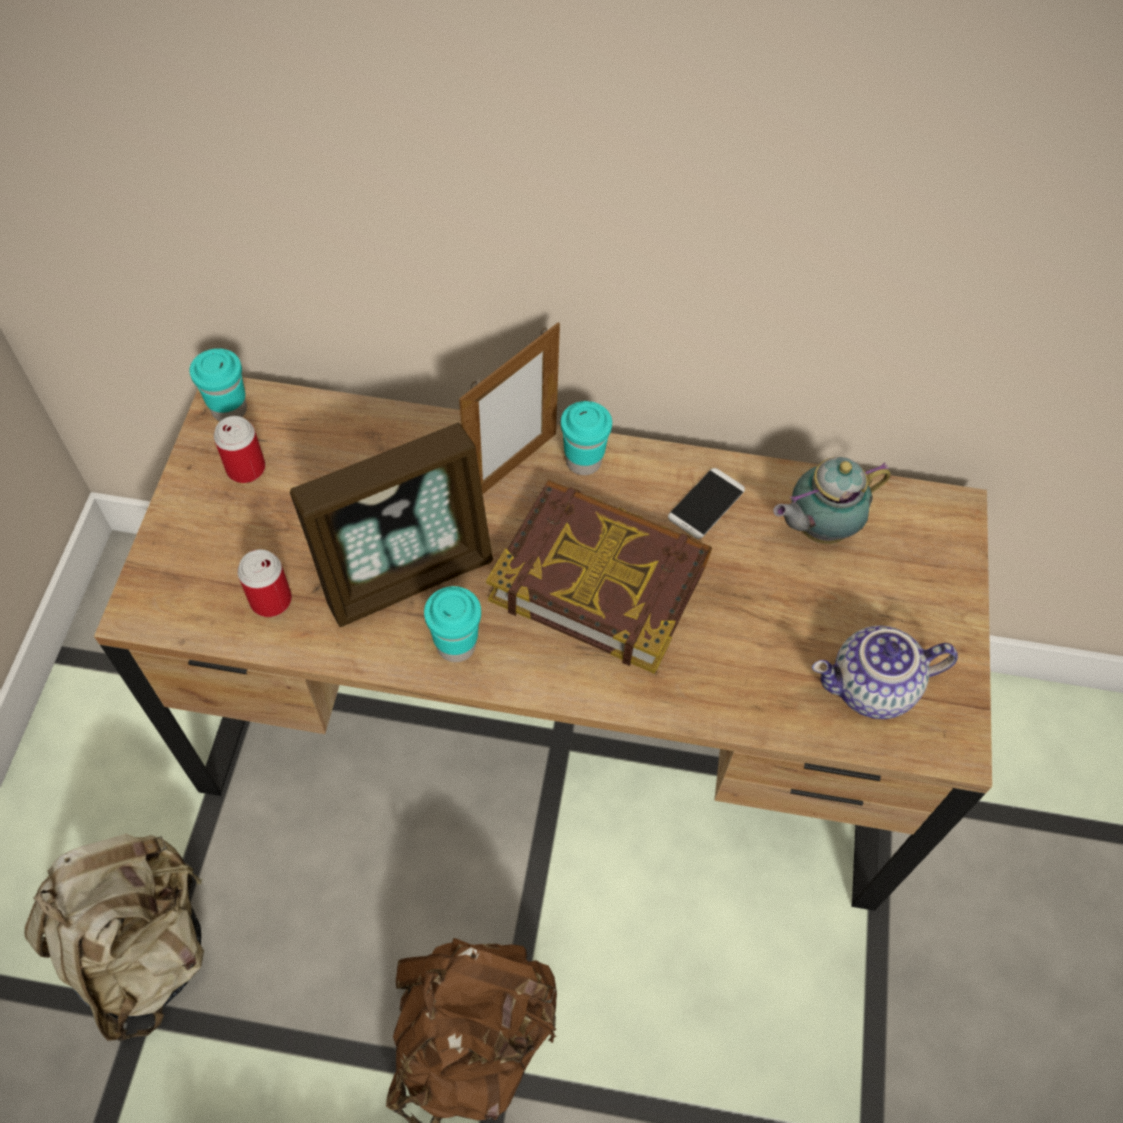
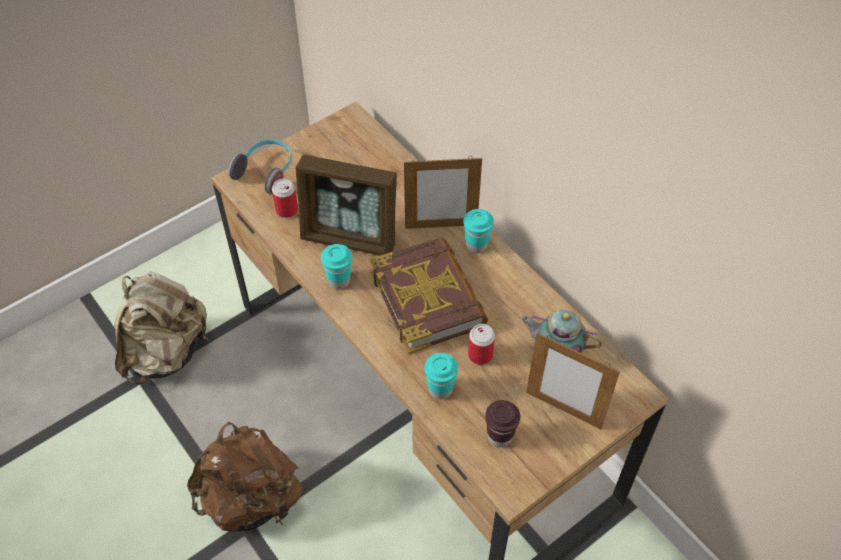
camera: 45 degrees right, 5 degrees down
turquoise cup [190,348,247,421] -> turquoise cup moved to [424,353,458,399]
can [214,416,265,483] -> can moved to [468,324,495,365]
phone [668,468,745,539] -> none
teapot [812,626,958,719] -> brown cup [485,400,520,447]
none -> headphones [228,140,292,195]
none -> picture frame [526,333,620,429]

